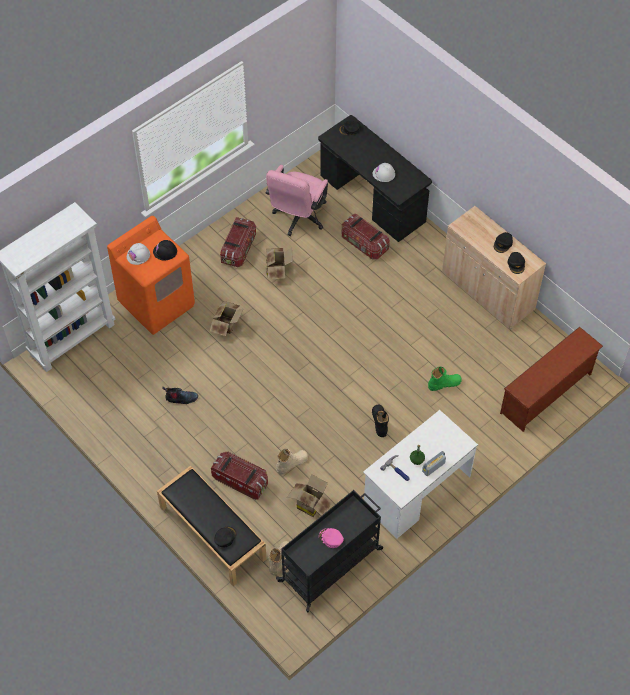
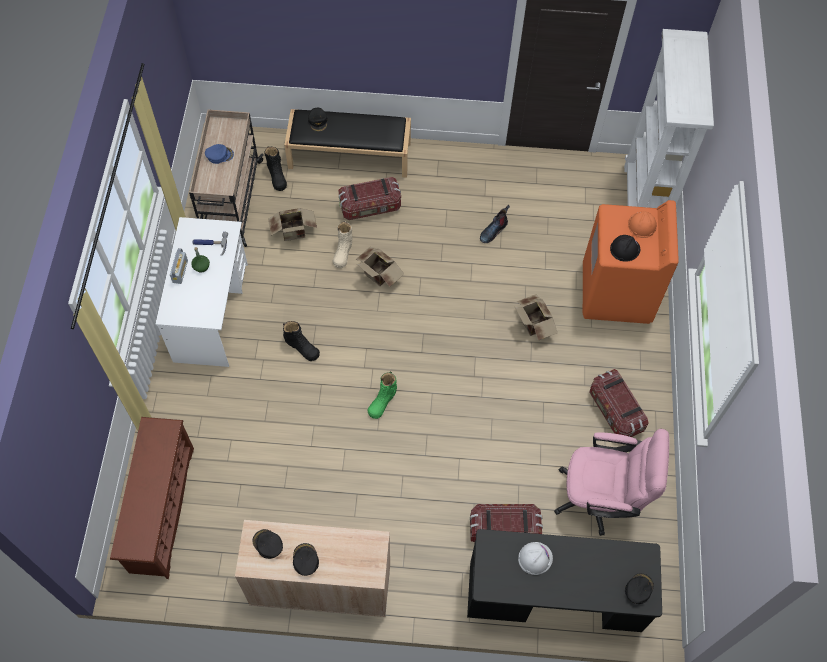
camera: 135 degrees right, 5 degrees up
white hard hat [127,243,150,265] -> orange hard hat [628,211,657,238]
pink office chair [266,165,328,236] -> pink office chair turned 120 degrees clockwise [554,429,669,536]
cardboard box [266,248,293,279] -> cardboard box moved to [355,247,404,287]
beige boot [268,541,289,575] -> black boot [264,146,287,191]
black cart [276,490,383,612] -> beige cart [189,110,264,247]
pink cap [319,528,344,548] -> blue cap [205,144,234,164]
green boot [428,367,462,391] -> green boot moved to [367,372,397,419]

